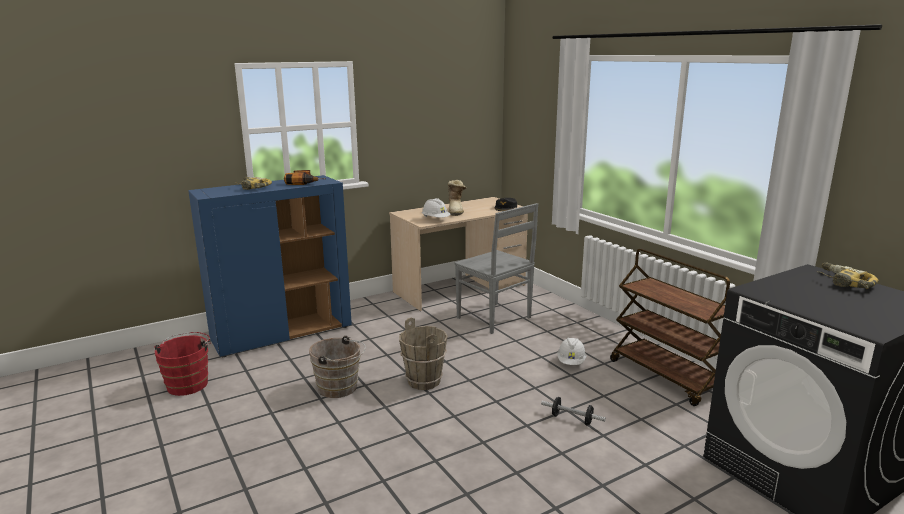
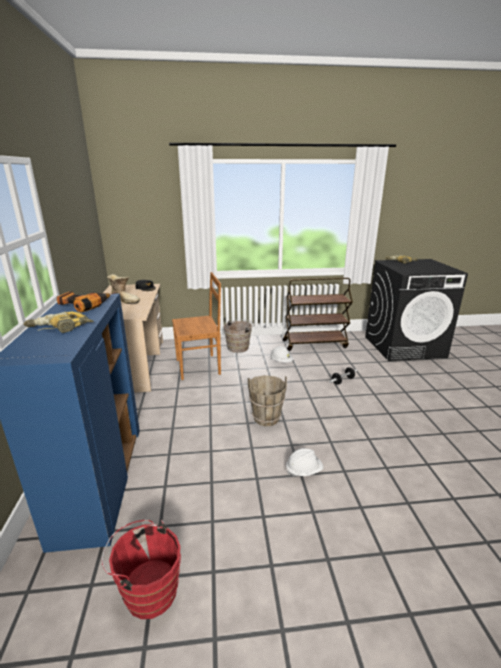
camera: 65 degrees left, 5 degrees up
brown bucket [309,336,366,398] -> brown bucket moved to [224,319,255,353]
white hard hat [422,198,450,218] -> white hard hat moved to [286,448,323,476]
grey chair [454,203,538,334] -> brown chair [172,272,221,380]

